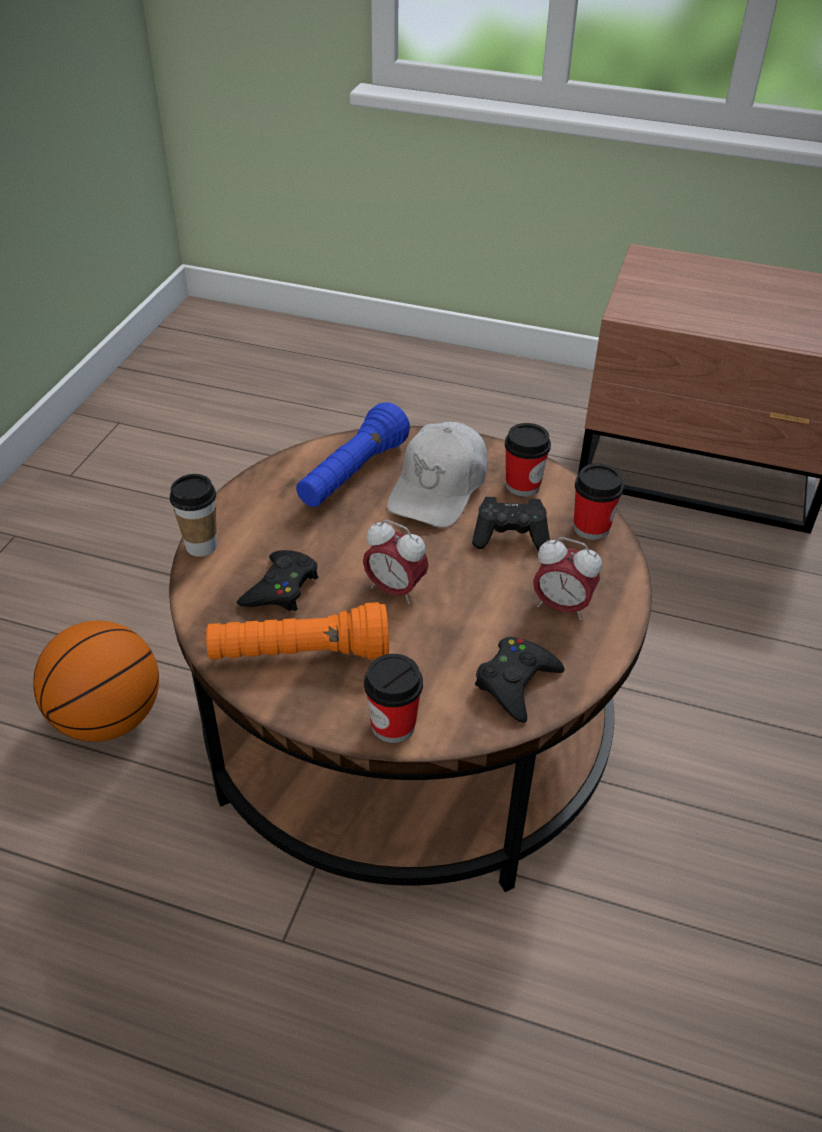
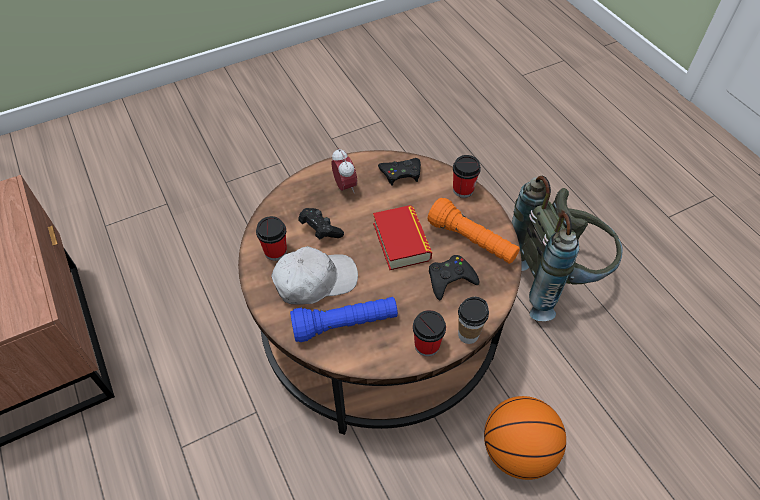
camera: 135 degrees left, 10 degrees up
alarm clock [363,520,429,604] -> book [373,205,432,270]
cup [574,463,624,540] -> cup moved to [413,310,446,357]
none -> grey backpack [512,176,623,321]

